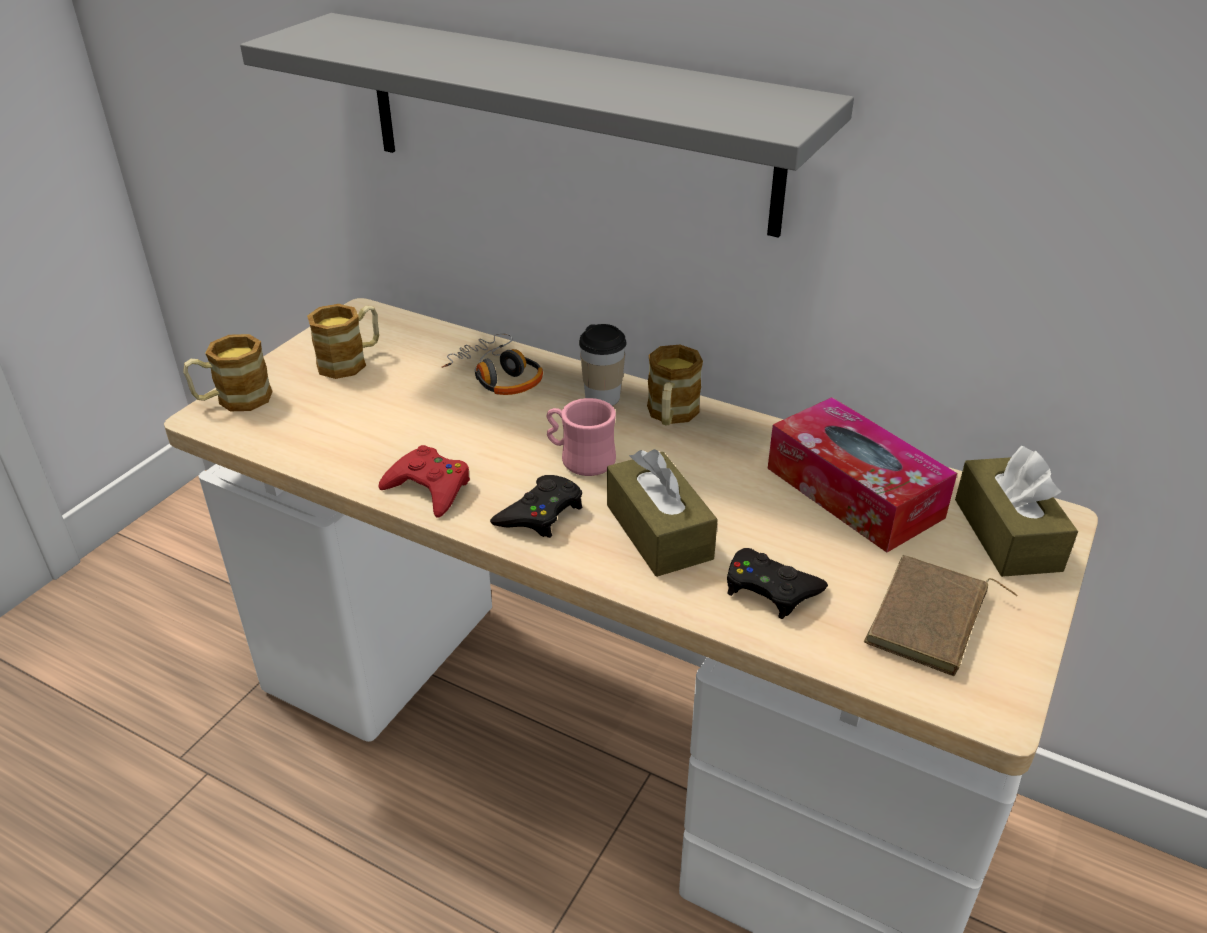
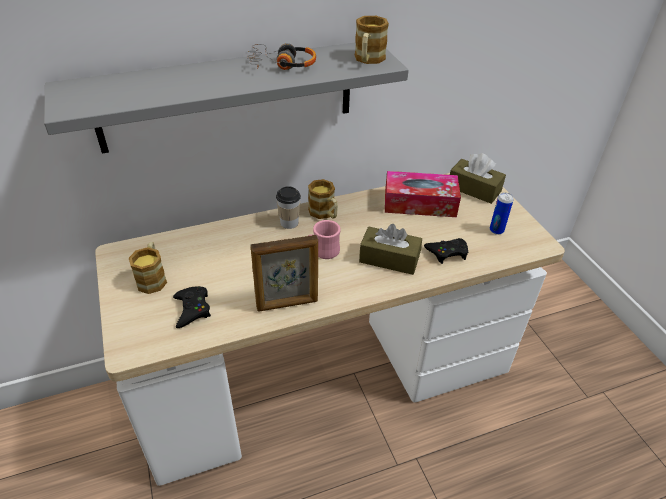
camera: 50 degrees left, 5 degrees up
mug [183,334,273,411] -> mug moved to [355,16,389,64]
red game controller [379,445,470,518] -> picture frame [250,235,318,312]
headphones [442,333,543,395] -> headphones moved to [248,43,316,70]
black game controller [490,475,582,538] -> black game controller moved to [173,286,211,328]
brown book [864,555,1017,676] -> can [490,192,513,235]

